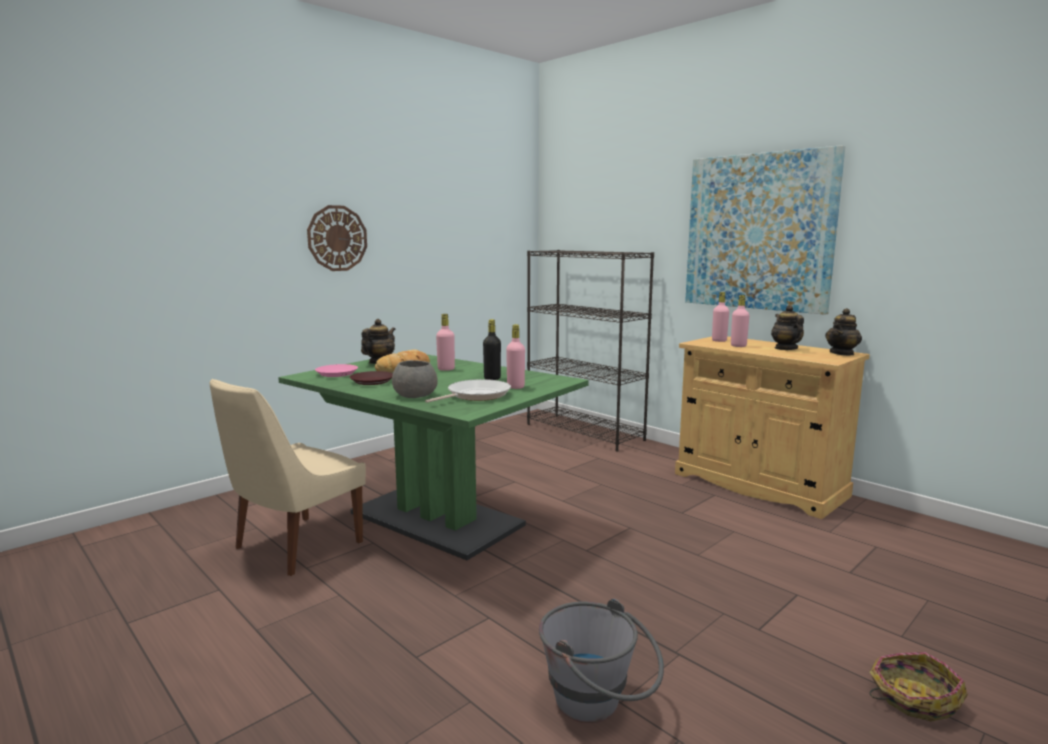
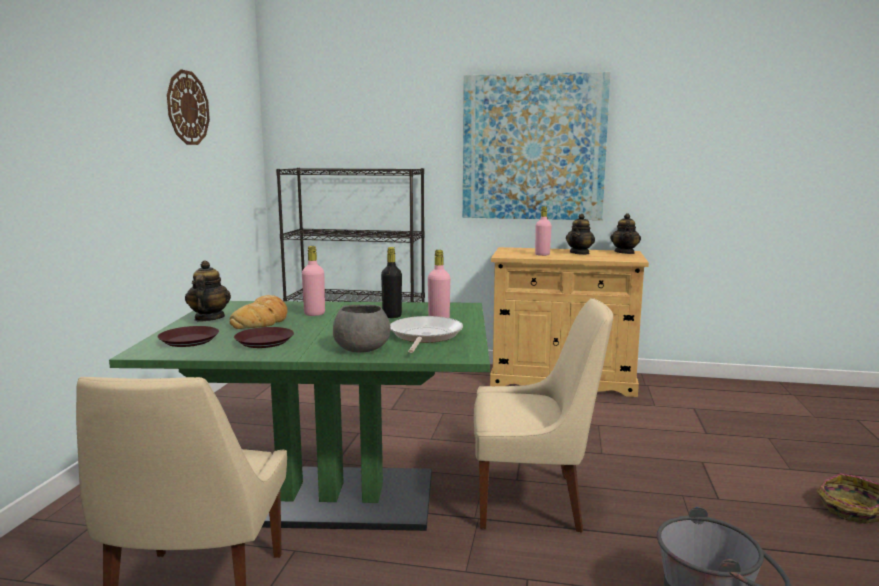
camera: 35 degrees left, 0 degrees up
wall clock [307,205,367,271] -> wall clock moved to [167,69,210,145]
pink plate [315,364,358,377] -> brown plate [157,326,219,347]
pink bottle [712,292,729,342] -> none
teapot [771,305,804,350] -> teapot turned 105 degrees counterclockwise [566,214,595,255]
none -> beige chair [474,298,613,533]

